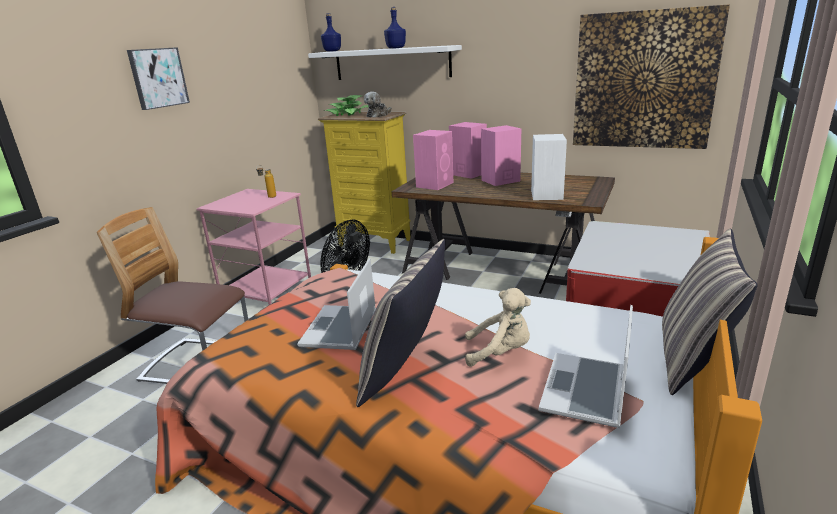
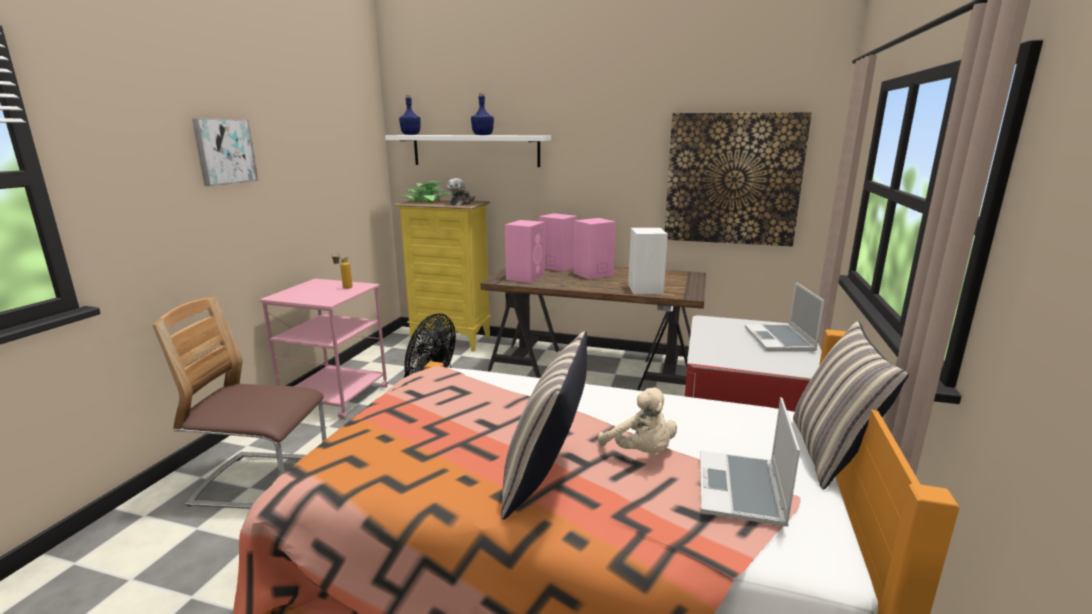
camera: 10 degrees left, 5 degrees down
laptop [297,258,376,350] -> laptop moved to [745,282,825,351]
beige plush toy [465,288,531,367] -> beige plush toy turned 60 degrees clockwise [598,387,677,453]

